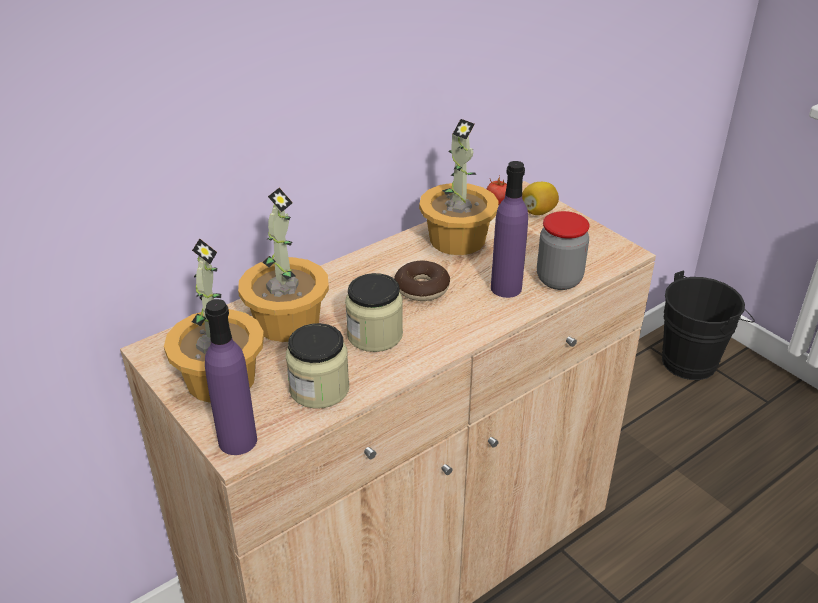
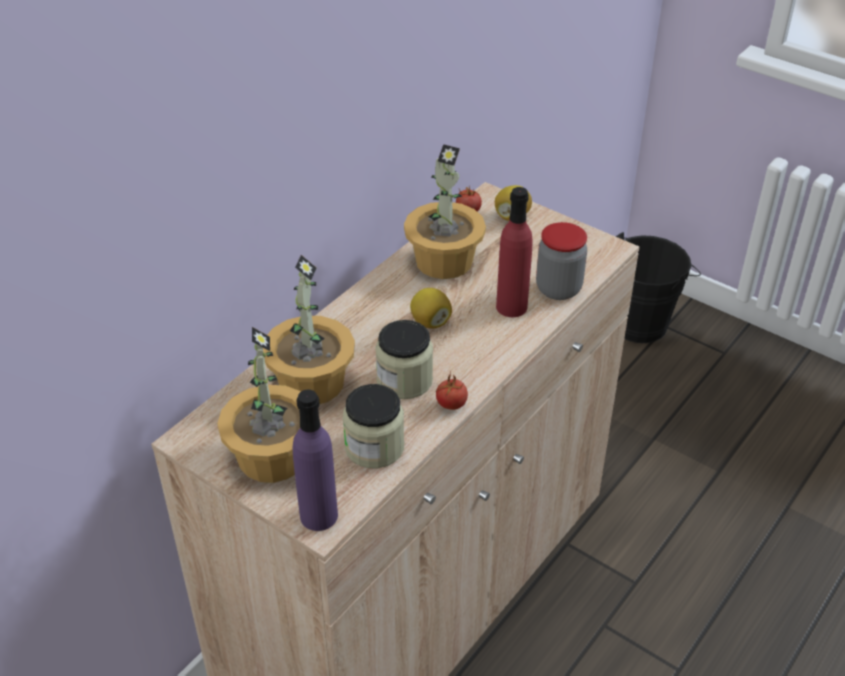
camera: 15 degrees left, 5 degrees up
donut [394,260,450,301] -> lemon [410,288,452,328]
purple bottle [491,161,528,298] -> red bottle [496,187,533,317]
none -> tomato [436,373,468,410]

